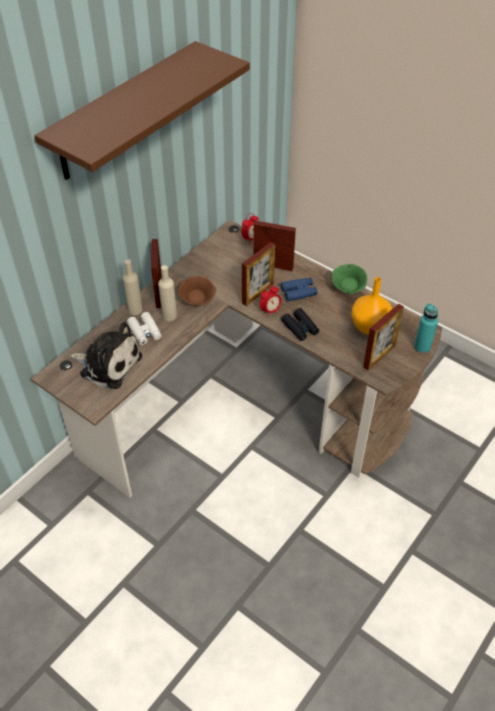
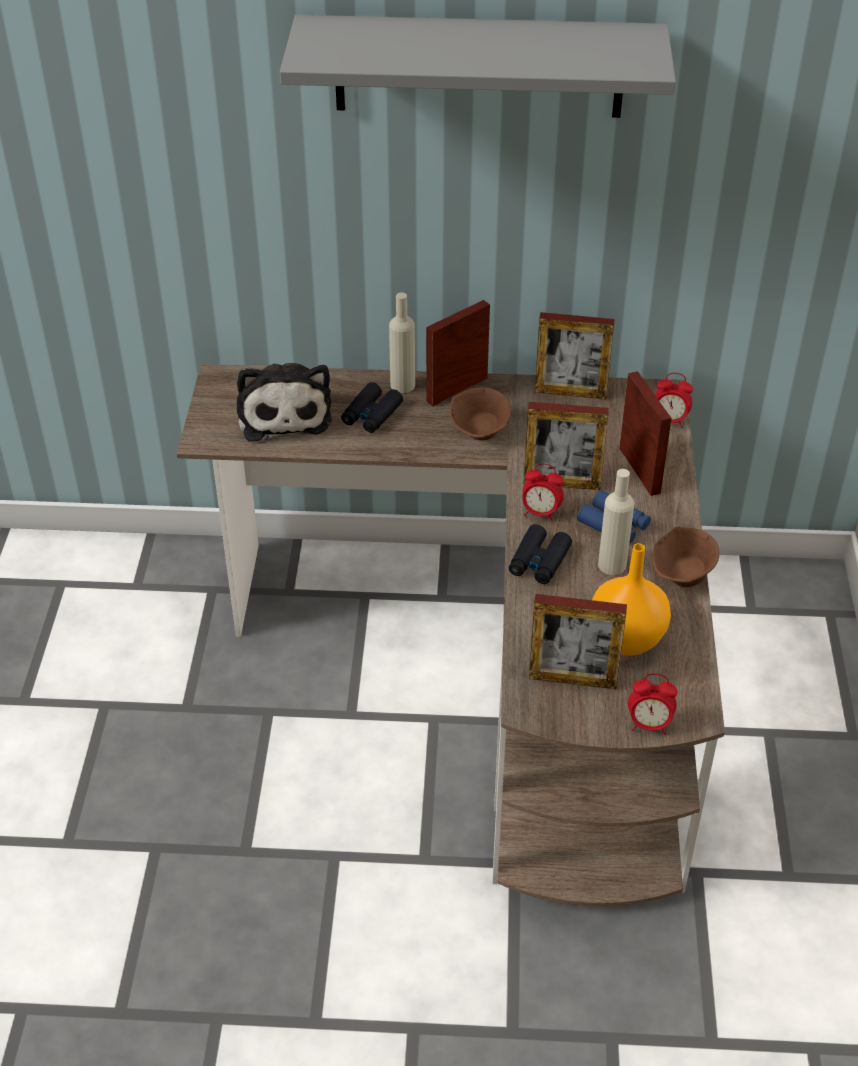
camera: 55 degrees right, 5 degrees down
brown shelf [34,41,250,180] -> grey shelf [280,15,676,118]
white binoculars [127,312,161,345] -> black binoculars [341,382,403,433]
beige bottle [158,265,177,321] -> beige bottle moved to [598,469,635,575]
green bowl [332,264,367,294] -> brown bowl [652,527,719,587]
turquoise bottle [414,304,438,353] -> alarm clock [628,674,677,735]
none -> picture frame [535,312,615,399]

